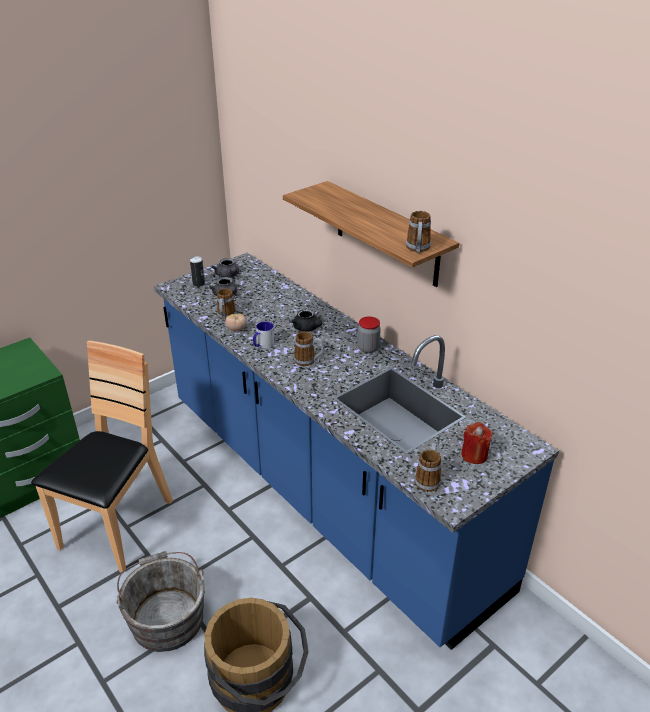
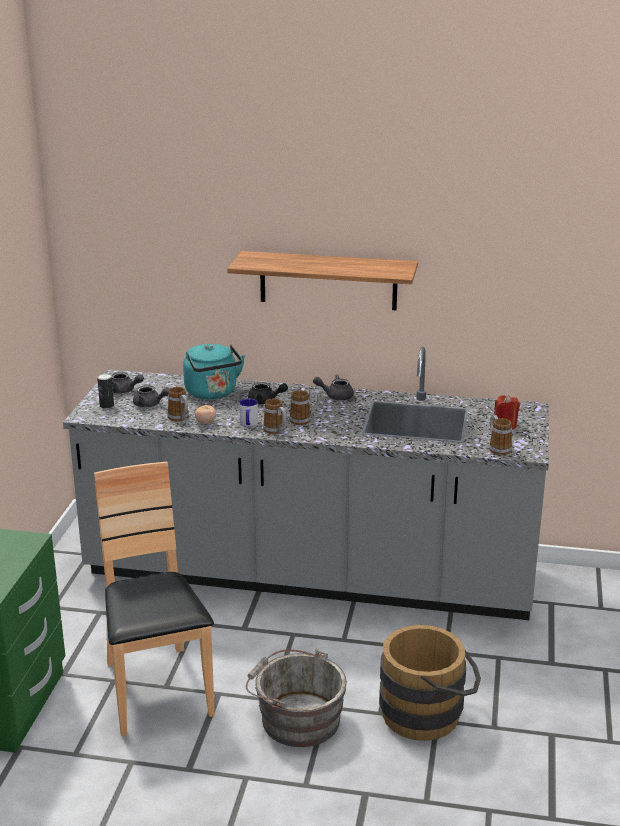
camera: 40 degrees left, 10 degrees down
blue counter [154,253,559,650] -> grey counter [63,347,549,620]
jar [358,317,381,353] -> grey teapot [313,374,354,400]
mug [406,211,431,253] -> mug moved to [263,398,286,434]
none -> turquoise kettle [183,344,245,399]

